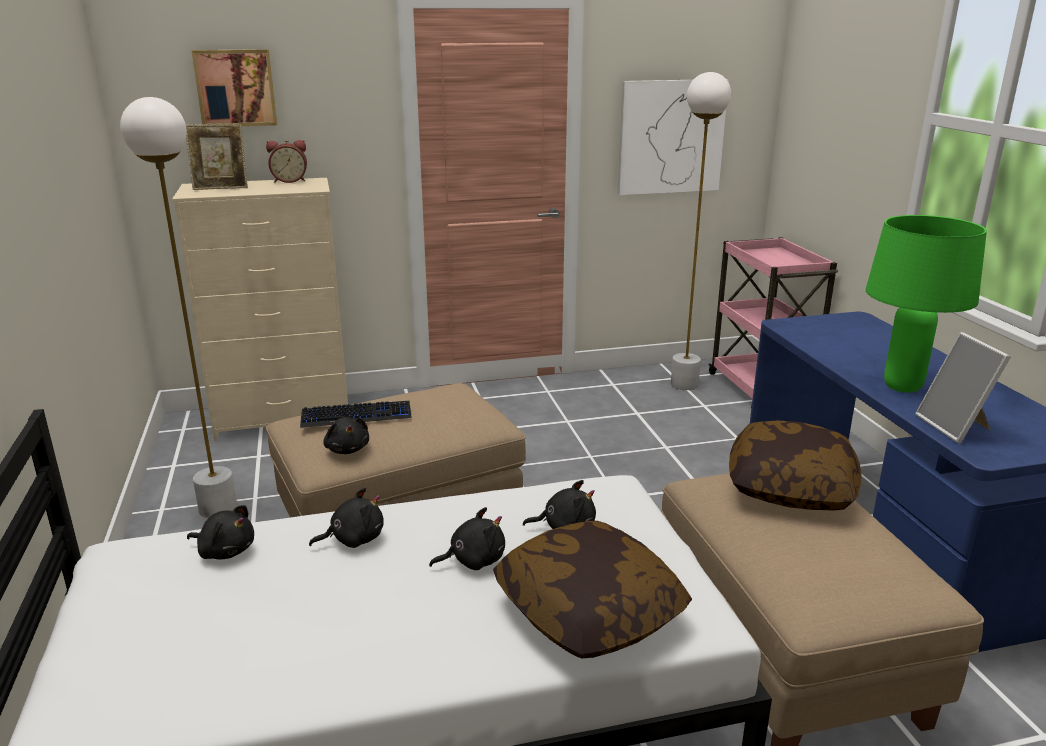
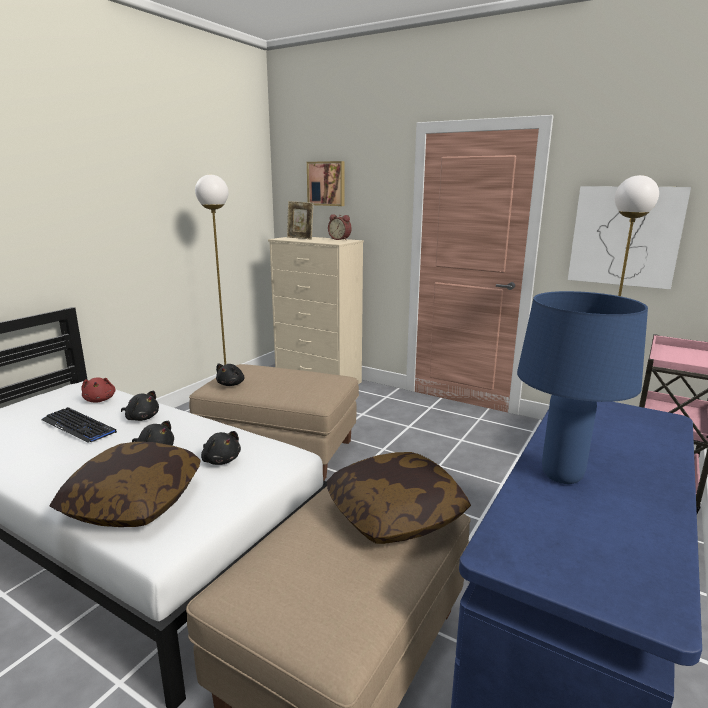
camera: 45 degrees right, 5 degrees down
black plush toy [187,505,254,559] -> red plush toy [81,377,116,403]
keyboard [300,401,412,428] -> keyboard moved to [41,407,117,442]
green table lamp [866,215,987,393] -> blue table lamp [517,291,648,484]
picture frame [915,332,1011,443] -> none

